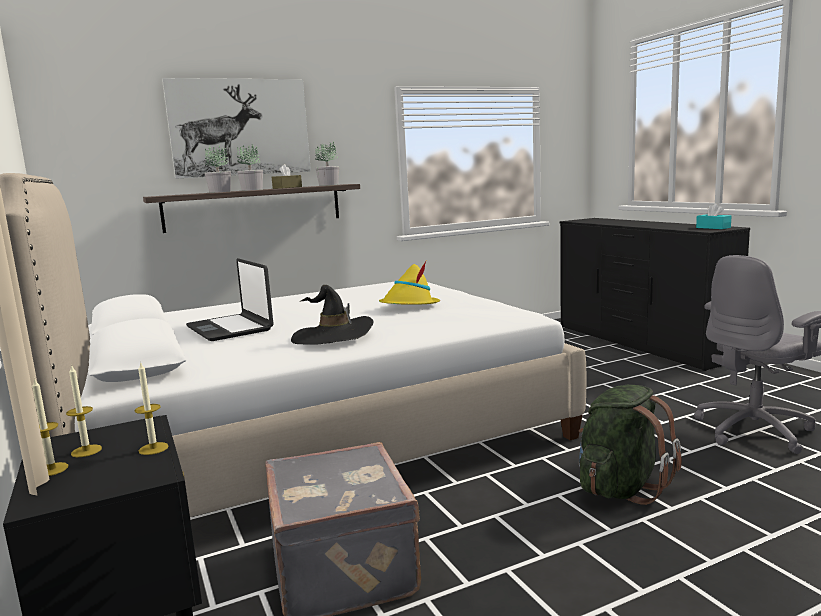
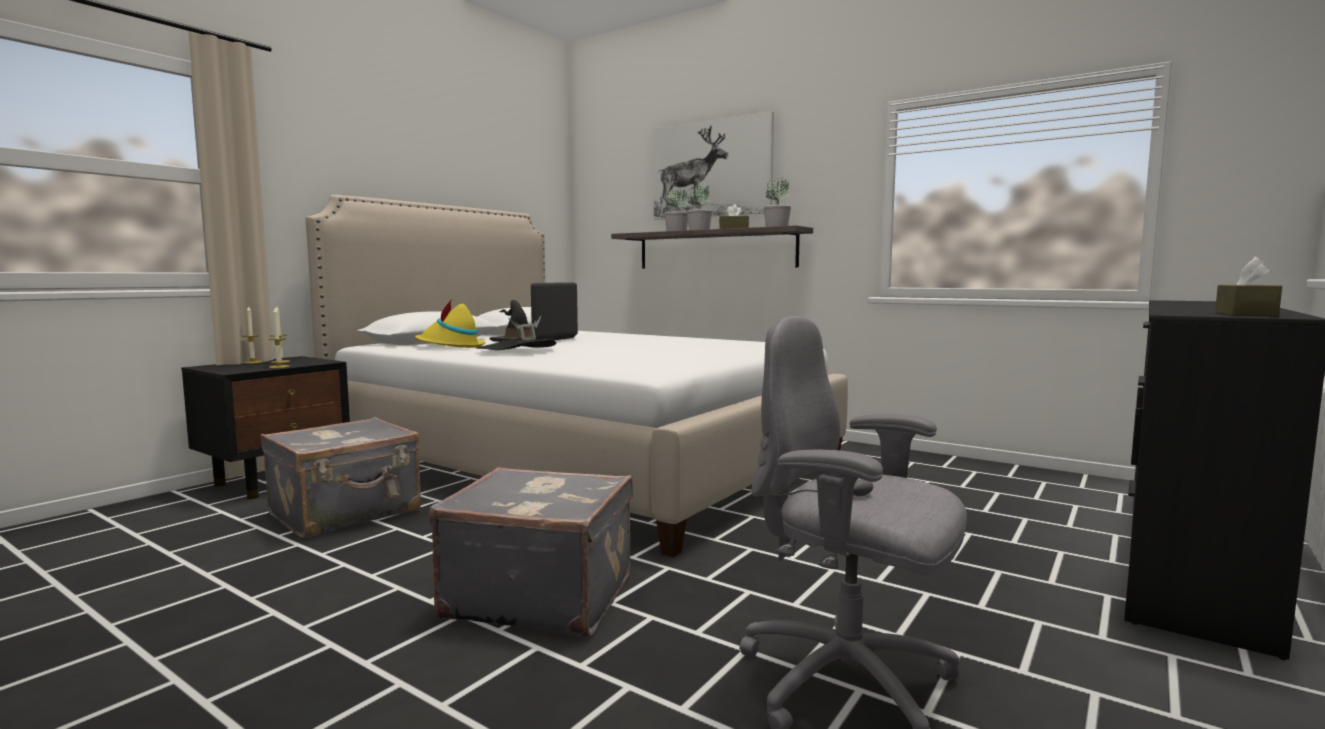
camera: 60 degrees right, 5 degrees down
yellow hat [379,261,440,305] -> yellow hat moved to [415,299,486,348]
green backpack [579,385,682,505] -> grey suitcase [429,467,633,636]
turquoise tissue box [696,203,731,229] -> brown tissue box [1215,257,1282,317]

